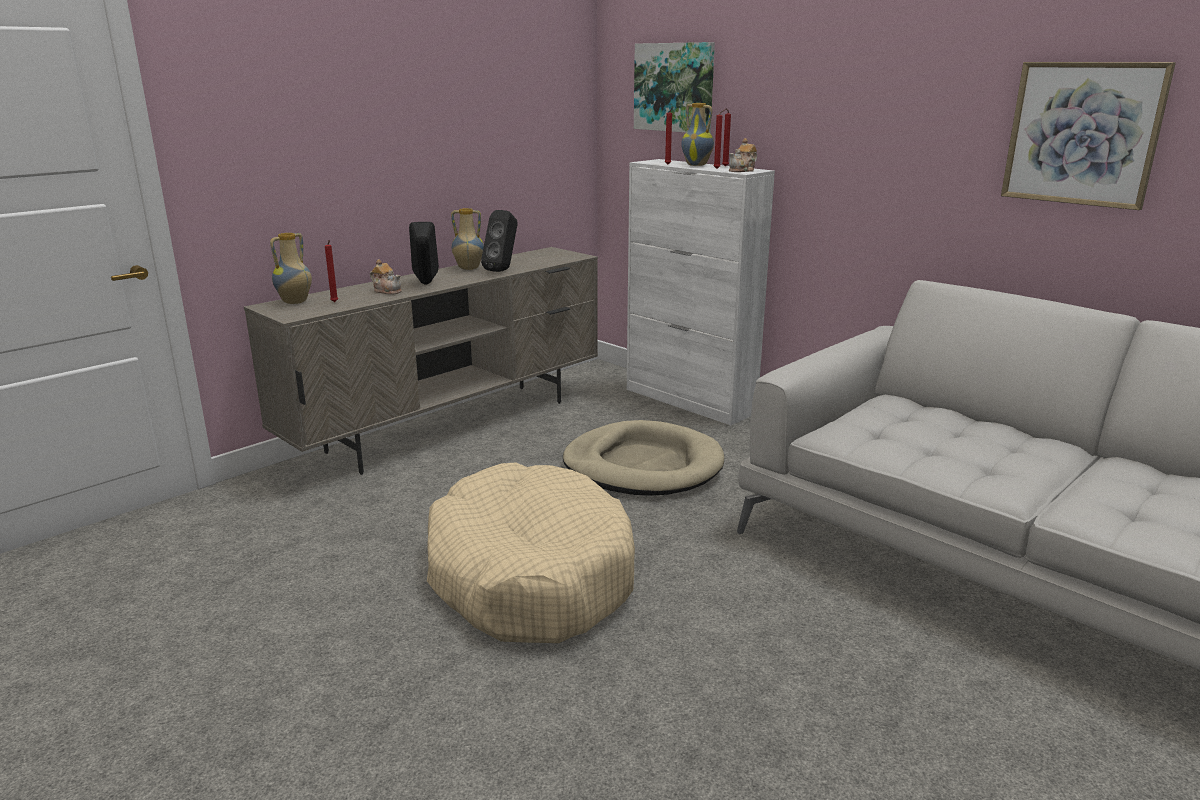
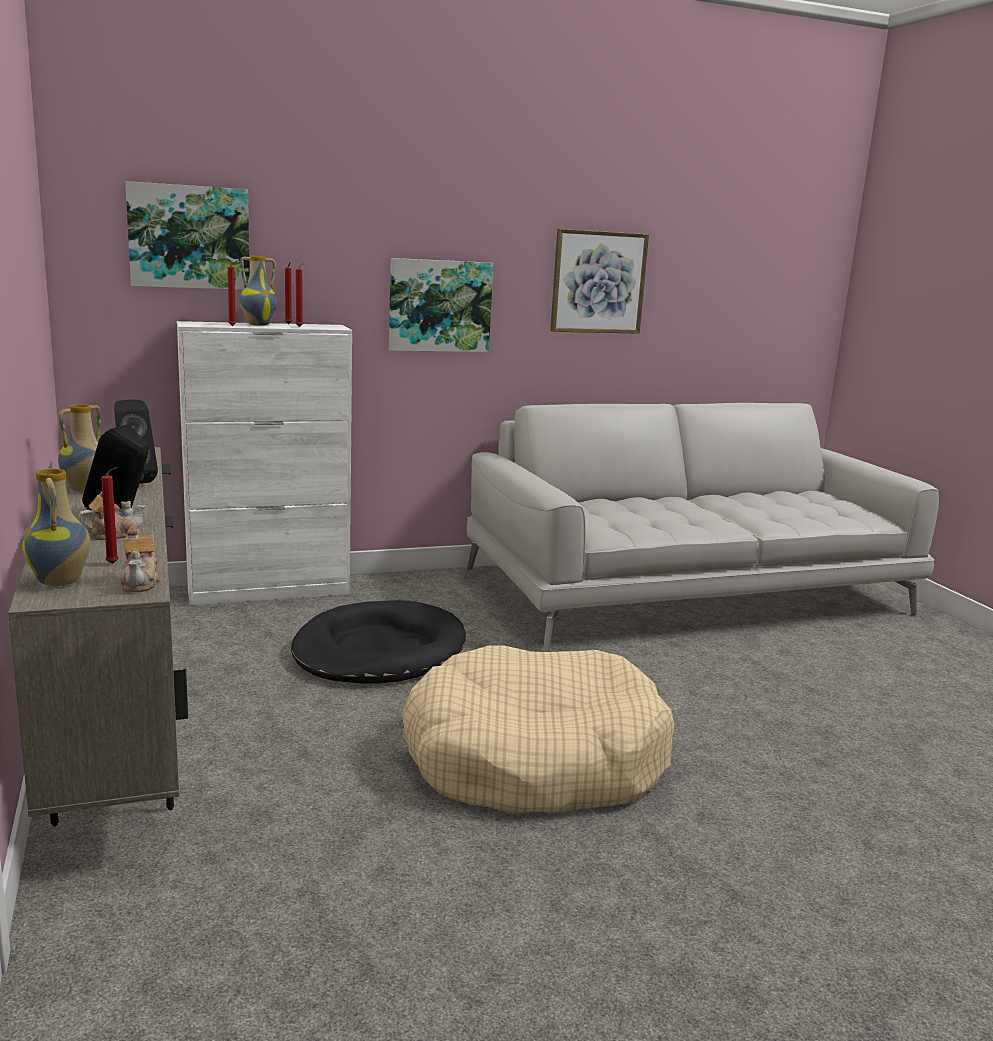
camera: 65 degrees left, 5 degrees down
beige dog bed [563,420,724,496] -> black dog bed [291,600,466,683]
teapot [729,138,757,172] -> teapot moved to [120,527,161,592]
none -> picture [389,258,493,352]

